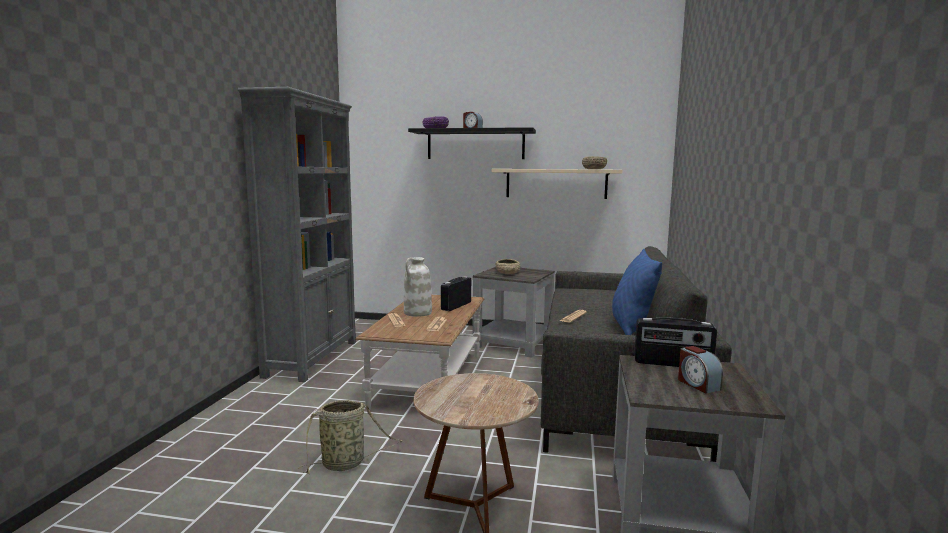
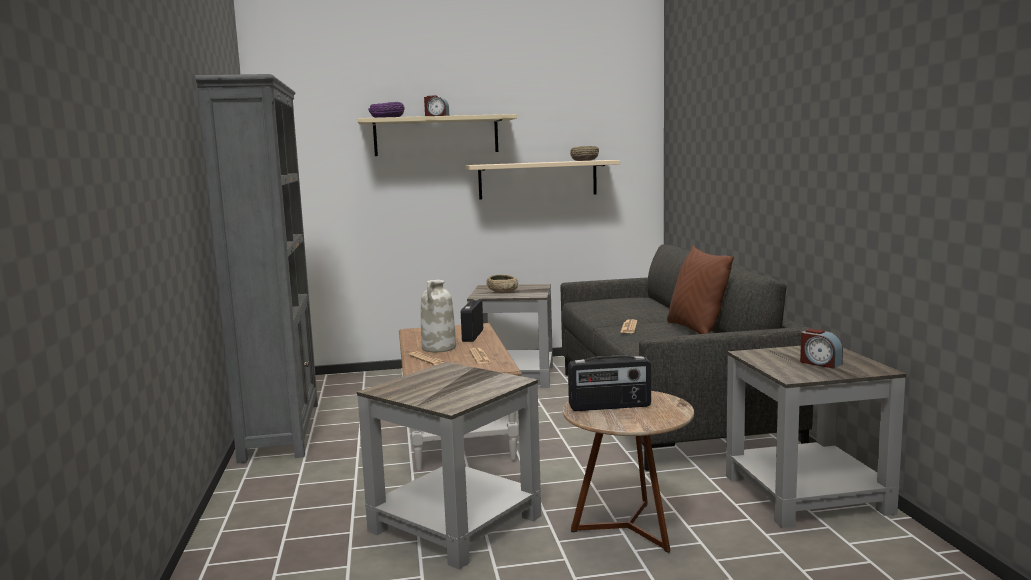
camera: 20 degrees left, 0 degrees up
basket [298,400,403,474] -> grey side table [357,362,541,570]
black shelf [408,127,536,159] -> beige shelf [358,114,517,156]
blue pillow [612,249,662,335] -> brown pillow [667,245,734,334]
radio [635,317,717,367] -> radio moved to [568,355,651,411]

